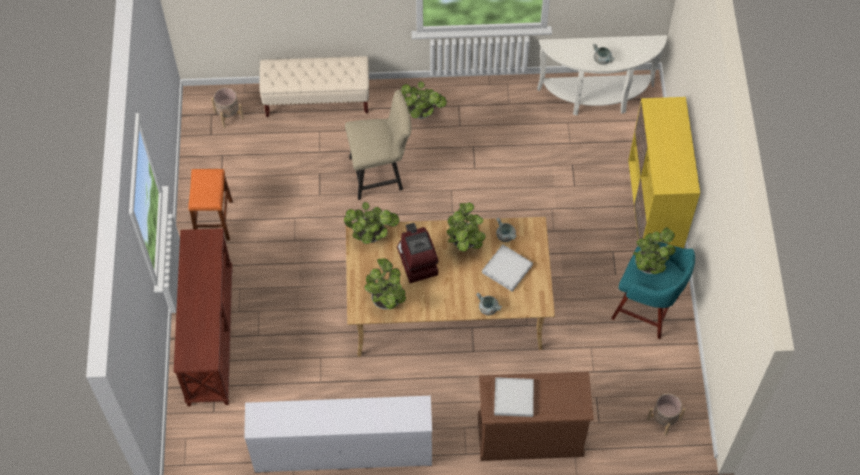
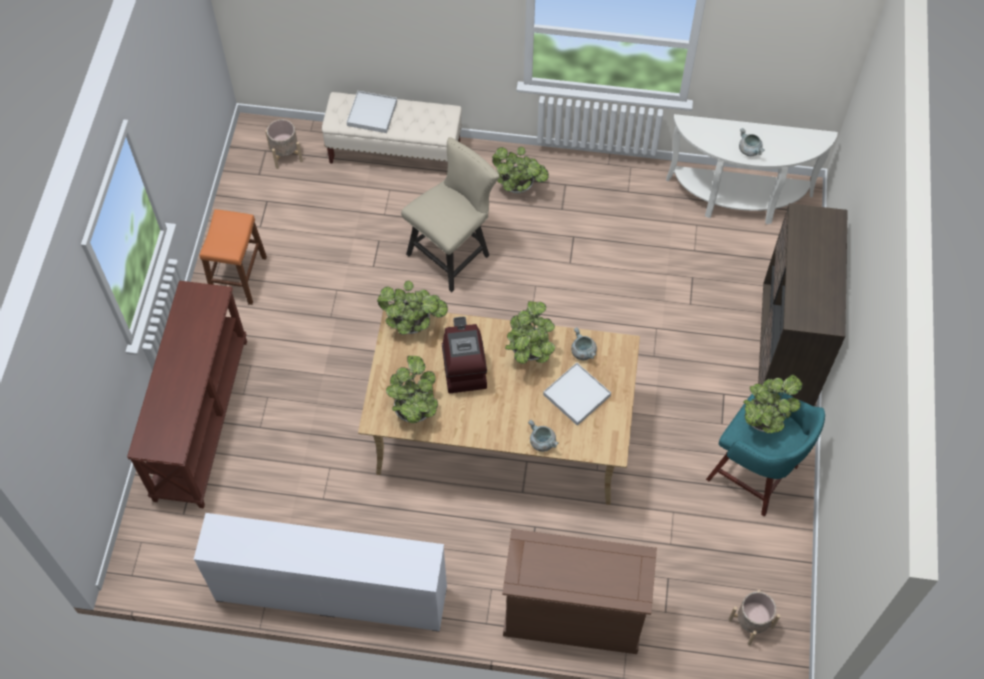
camera: 10 degrees right, 0 degrees up
beige chair [345,89,411,200] -> beige chair turned 45 degrees counterclockwise [401,137,500,292]
white tray [494,377,534,417] -> white tray moved to [347,91,397,133]
yellow cabinet [628,97,700,248] -> brown cabinet [758,203,848,406]

